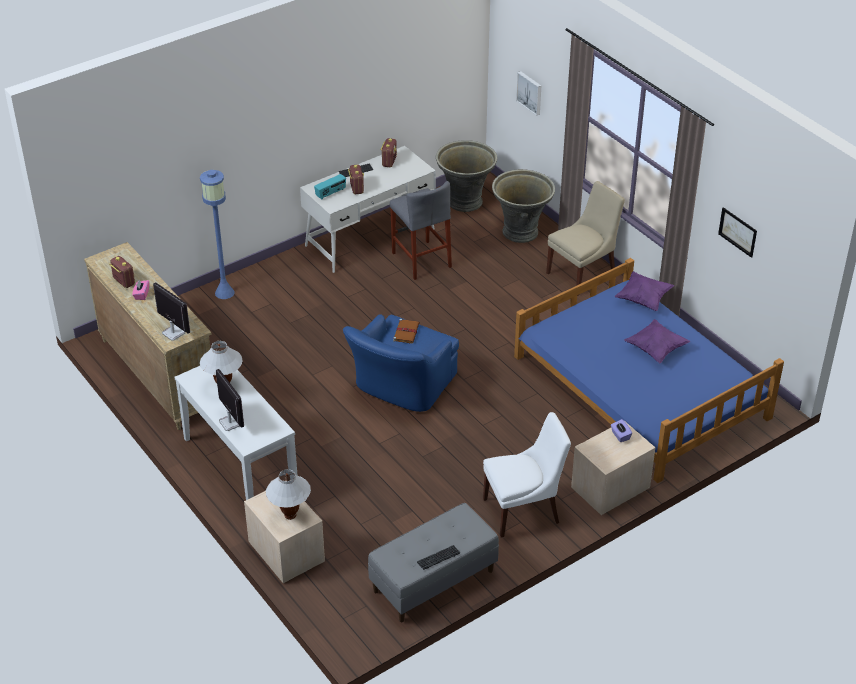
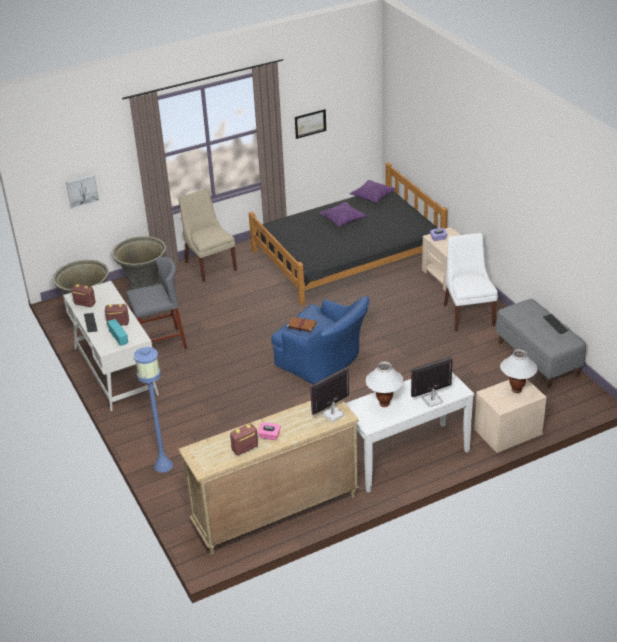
camera: 80 degrees left, 5 degrees down
blue bed [514,258,784,483] -> black bed [249,162,448,305]
purple pillow [614,272,674,311] -> purple pillow moved to [349,180,396,203]

